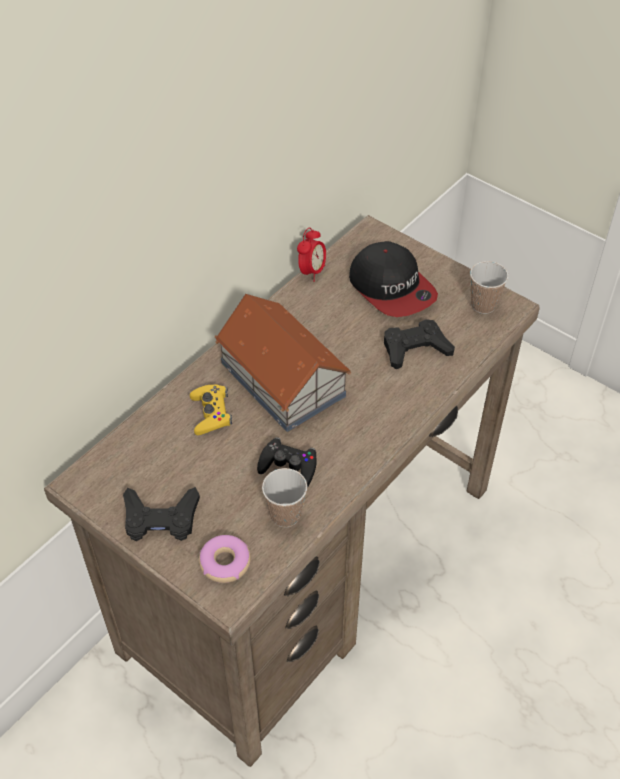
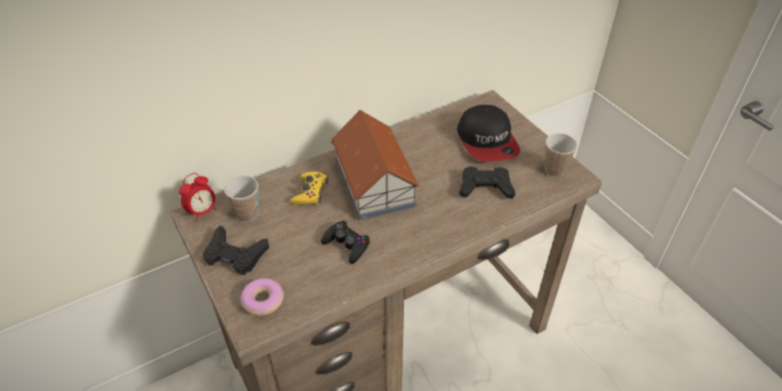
camera: 20 degrees right, 5 degrees down
cup [262,468,307,527] -> cup moved to [224,176,259,222]
alarm clock [297,227,326,282] -> alarm clock moved to [179,173,217,221]

